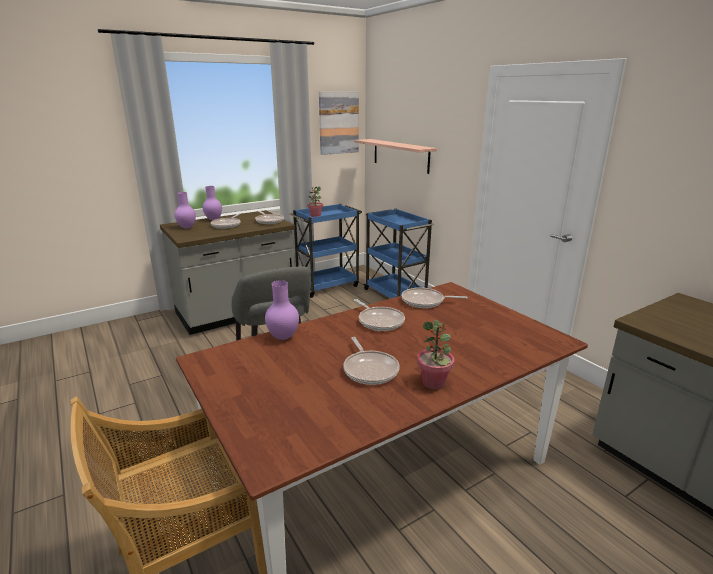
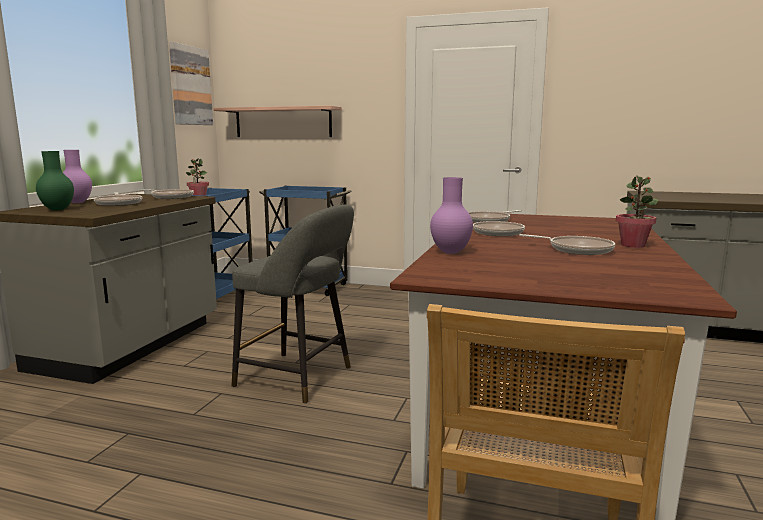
camera: 40 degrees left, 10 degrees down
purple vase [174,192,196,229] -> green vase [36,151,74,211]

